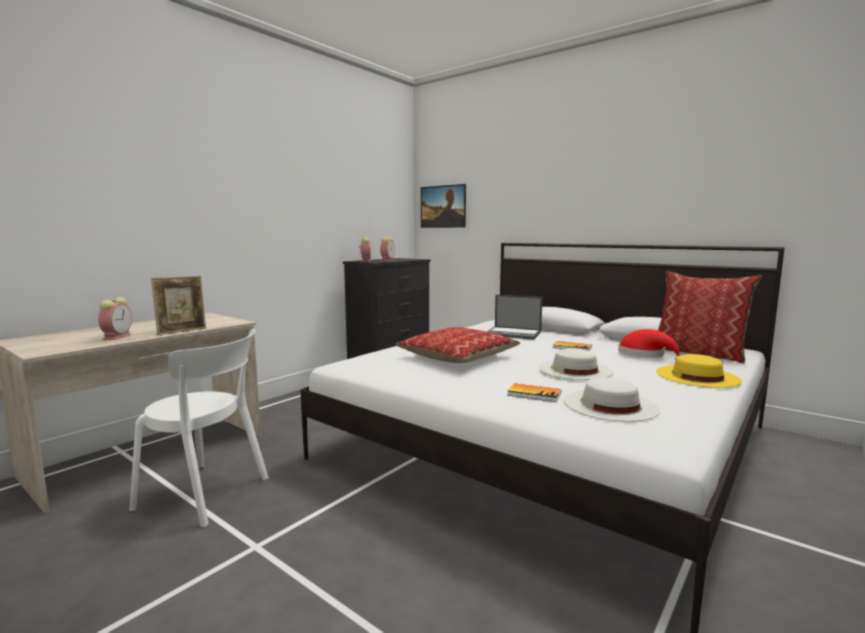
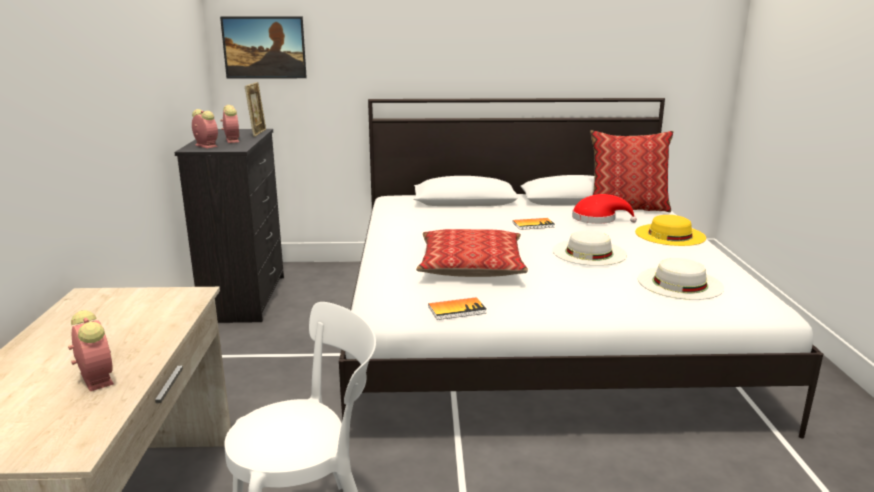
camera: 40 degrees left, 10 degrees up
picture frame [151,276,206,335] -> picture frame moved to [245,82,266,137]
laptop [487,295,543,340] -> none
book [507,383,561,402] -> book moved to [429,297,487,320]

